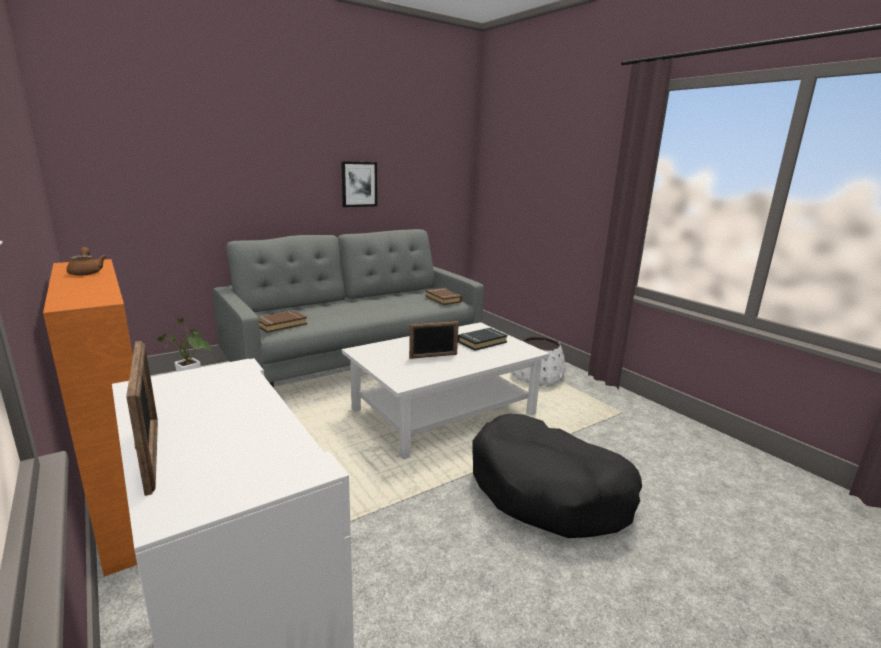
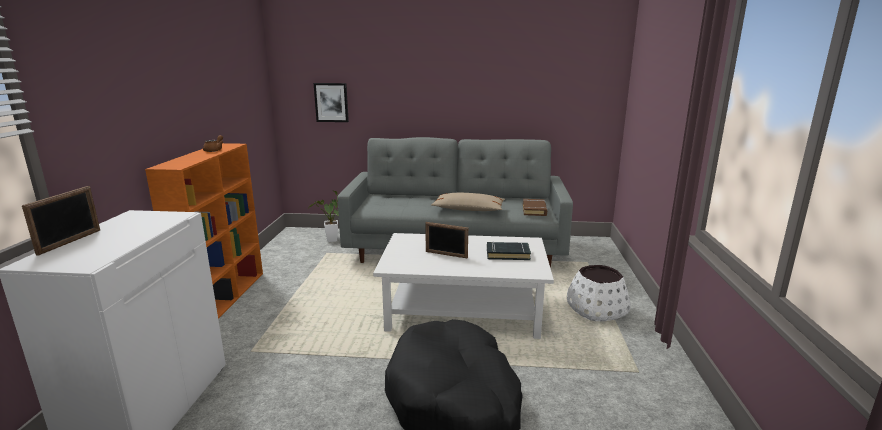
camera: 40 degrees right, 0 degrees up
brown book [258,311,307,333] -> none
picture [341,161,377,207] -> picture moved to [314,83,349,122]
none -> beige pillow [431,193,505,211]

